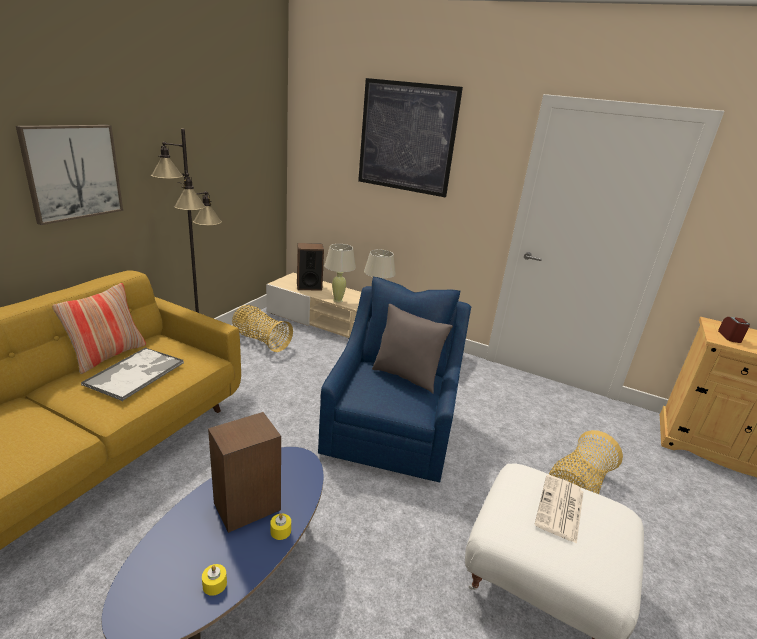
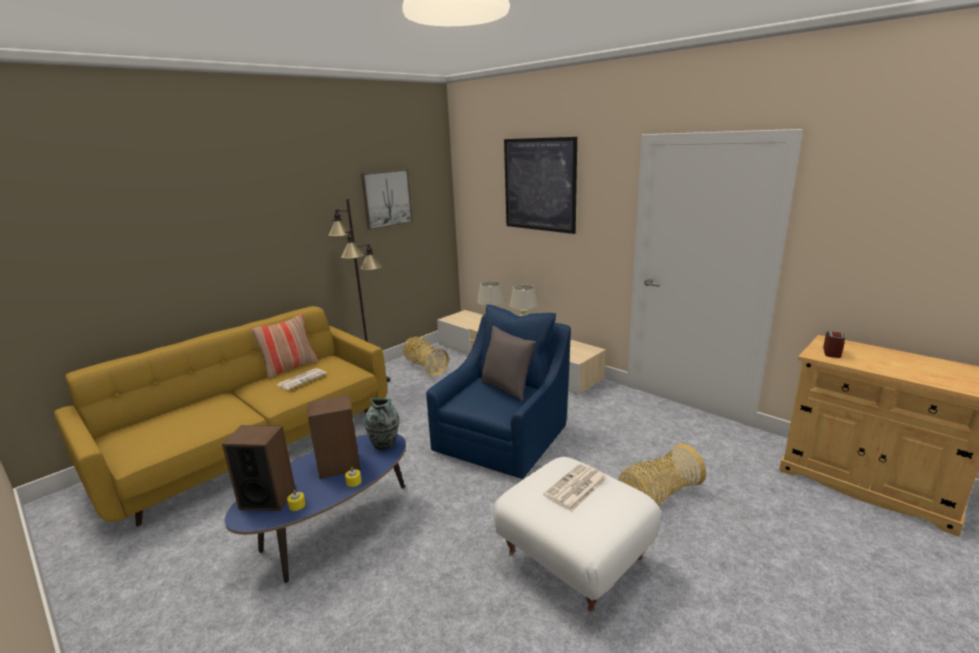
camera: 20 degrees right, 5 degrees down
picture [16,125,123,225] -> picture moved to [361,169,413,230]
tray [81,347,184,401] -> newspaper [277,368,327,390]
speaker [297,243,324,290] -> speaker moved to [222,425,296,511]
none -> vase [364,398,399,450]

